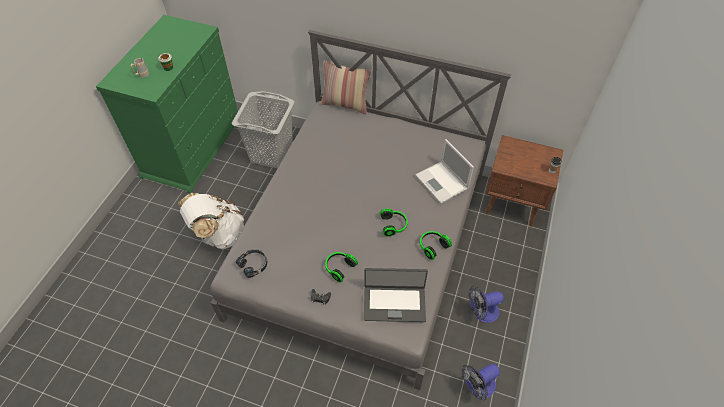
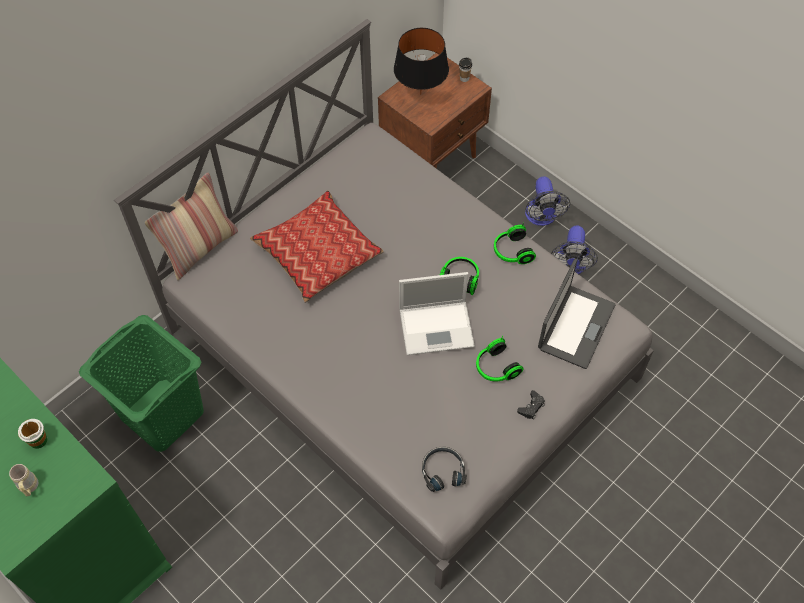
camera: 65 degrees left, 5 degrees up
white backpack [178,193,244,249] -> none
grey laundry basket [232,91,295,168] -> green laundry basket [79,315,204,452]
laptop [415,139,474,204] -> laptop moved to [399,272,475,355]
fan [462,364,500,400] -> fan moved to [525,176,570,226]
none -> pillow [250,190,384,303]
none -> black table lamp [394,28,449,95]

